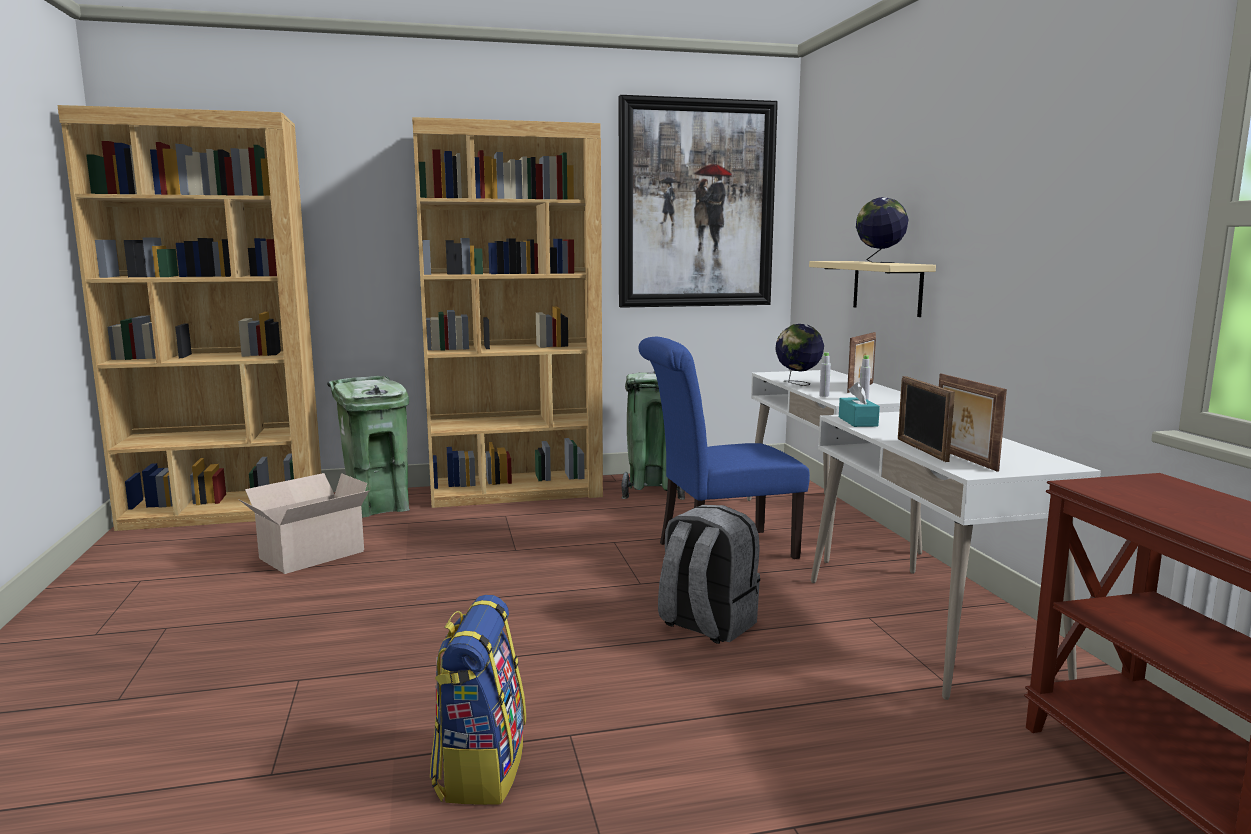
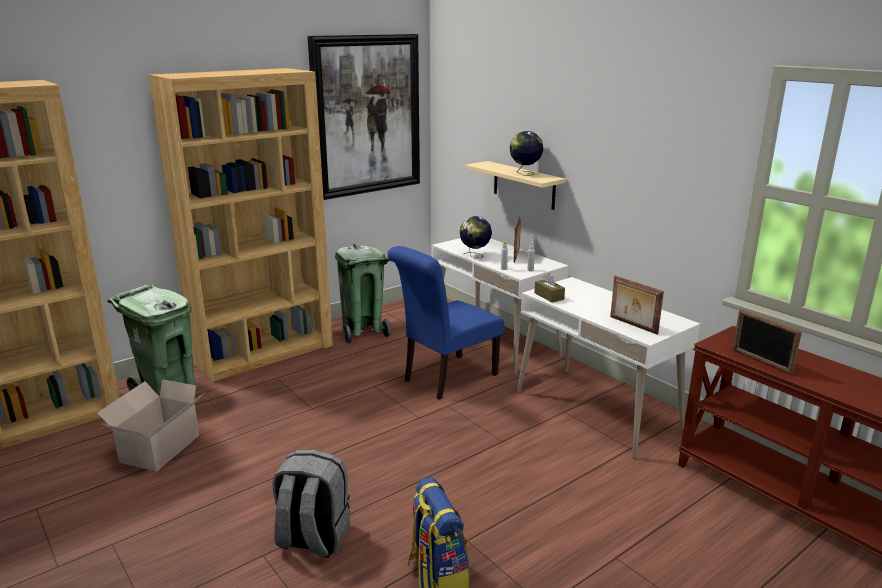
camera: 25 degrees left, 10 degrees up
grey backpack [658,505,760,644] -> grey backpack moved to [272,450,350,558]
turquoise tissue box [839,382,880,427] -> brown tissue box [534,273,565,303]
picture frame [898,376,955,462] -> picture frame moved to [732,309,802,375]

